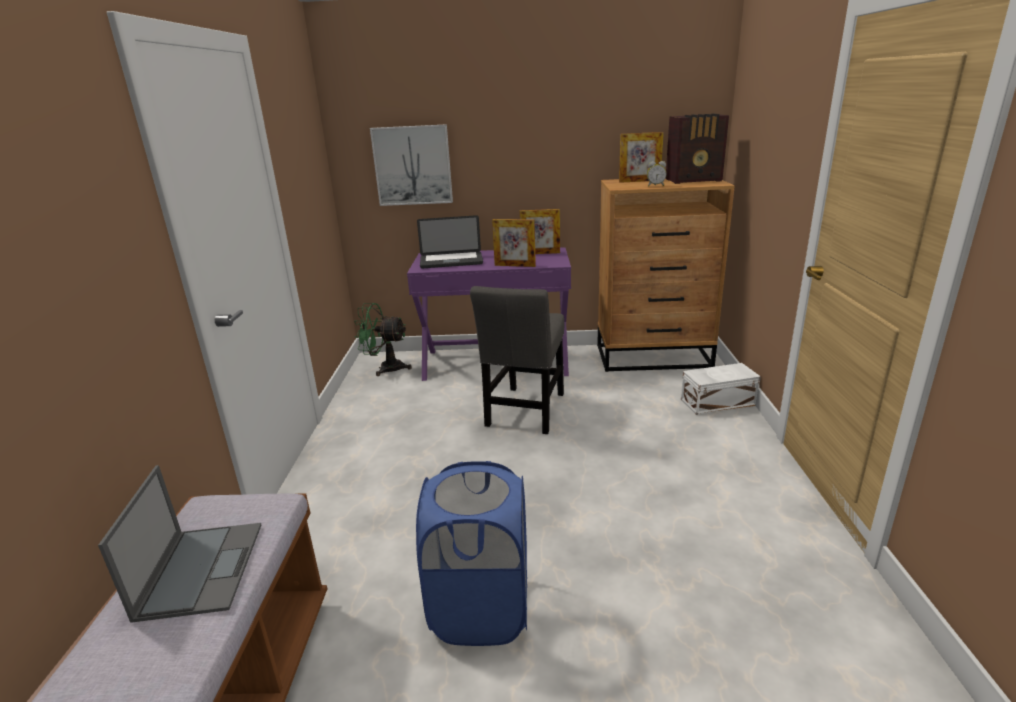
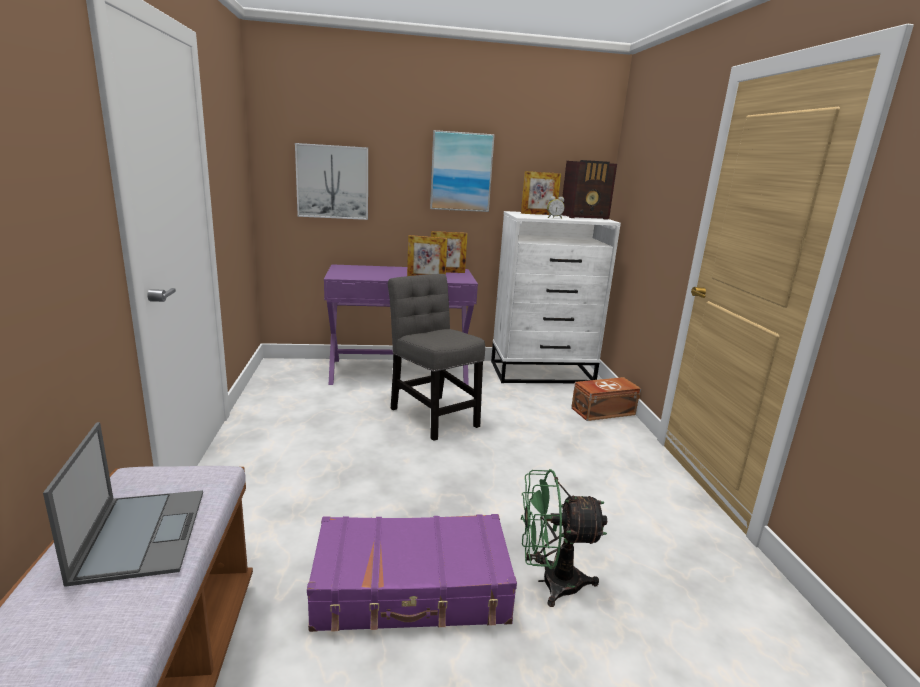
camera: 10 degrees left, 5 degrees down
green fan [354,303,412,376] -> green fan moved to [521,469,607,607]
blue laundry basket [416,461,527,646] -> purple suitcase [307,514,517,632]
laptop [417,215,483,268] -> none
grey chair [470,286,564,434] -> grey chair turned 135 degrees clockwise [388,274,485,441]
brown dresser [597,178,735,372] -> white dresser [491,211,621,383]
white storage box [681,363,761,415] -> brown storage box [571,377,641,421]
none -> picture [430,130,495,212]

